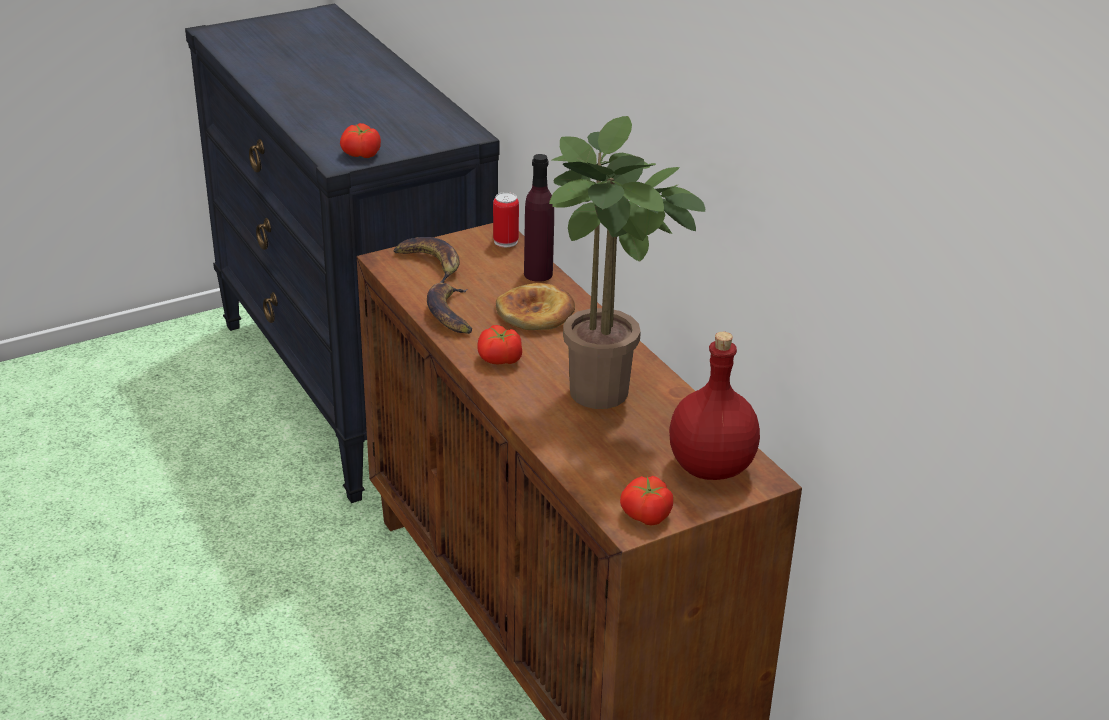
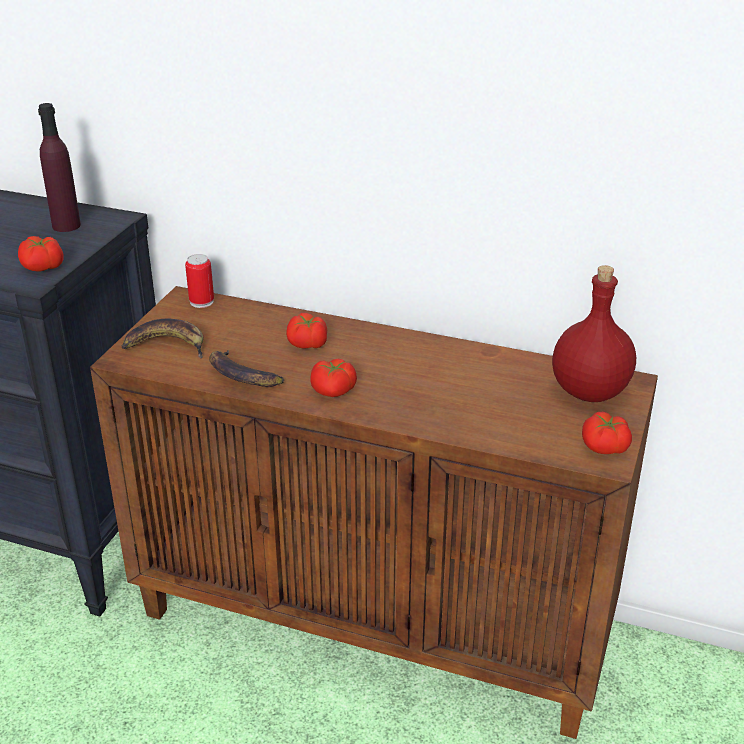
camera: 40 degrees left, 0 degrees up
bread [496,283,575,330] -> tomato [286,313,327,348]
purple bottle [524,154,554,282] -> purple bottle moved to [38,103,81,232]
potted plant [549,116,705,409] -> none

